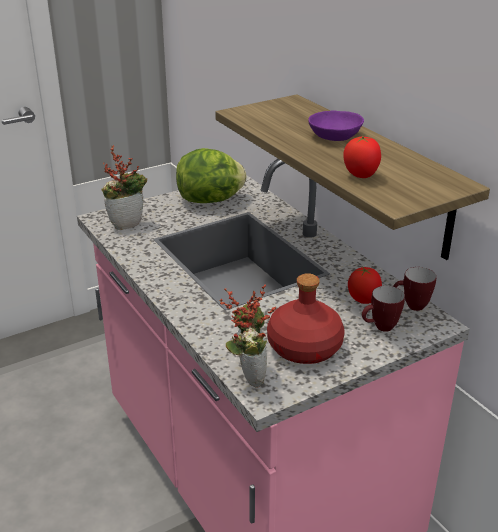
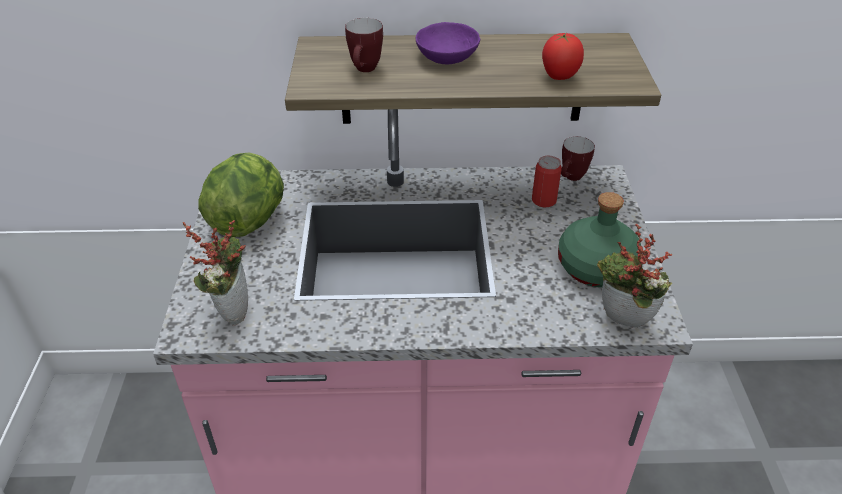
camera: 60 degrees left, 10 degrees up
red bottle [267,273,344,364] -> green bottle [558,192,641,287]
tomato [348,266,382,304] -> can [532,156,562,207]
mug [362,286,405,332] -> mug moved to [345,18,383,72]

